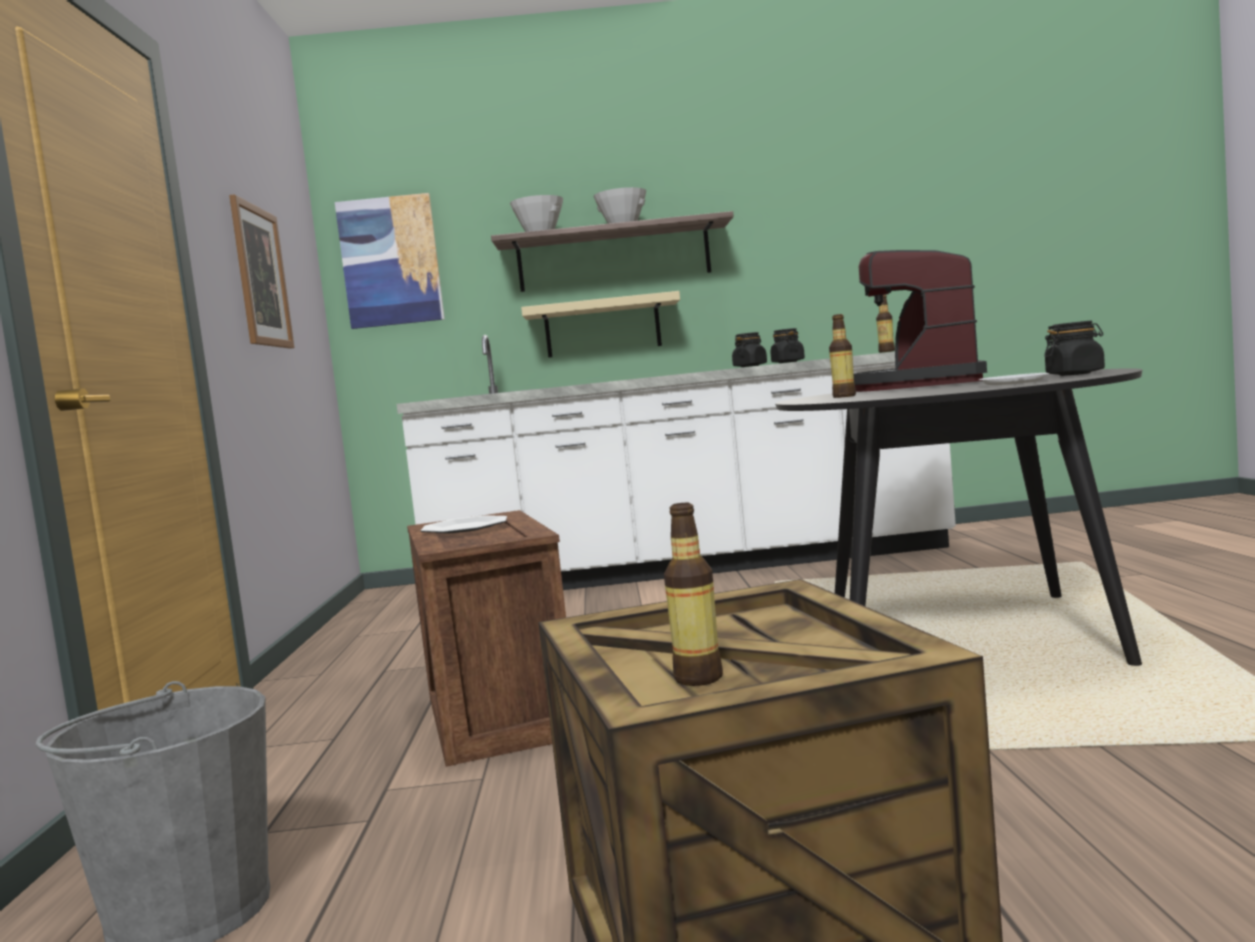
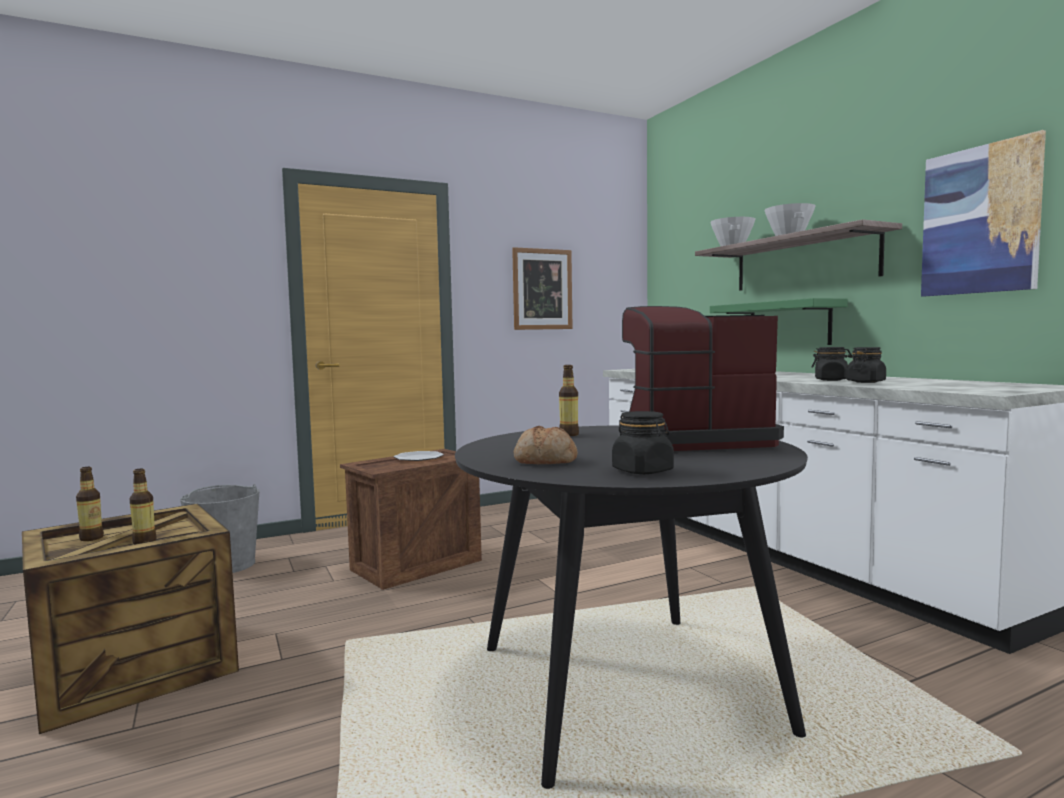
camera: 65 degrees right, 0 degrees up
picture [335,193,445,329] -> picture moved to [921,130,1046,297]
beige shelf [521,291,680,358] -> green shelf [710,298,848,345]
bottle [876,295,895,353] -> bottle moved to [129,468,157,544]
white plate [979,373,1049,385] -> bread [513,426,578,464]

